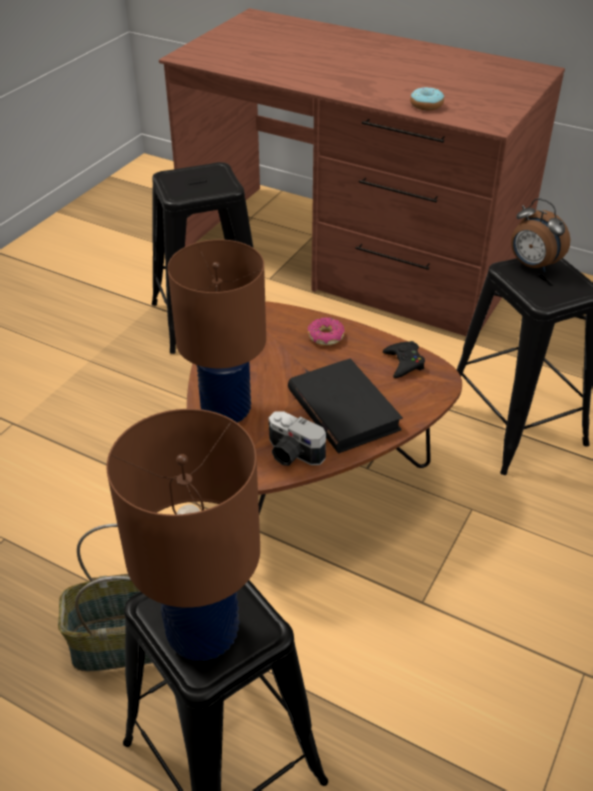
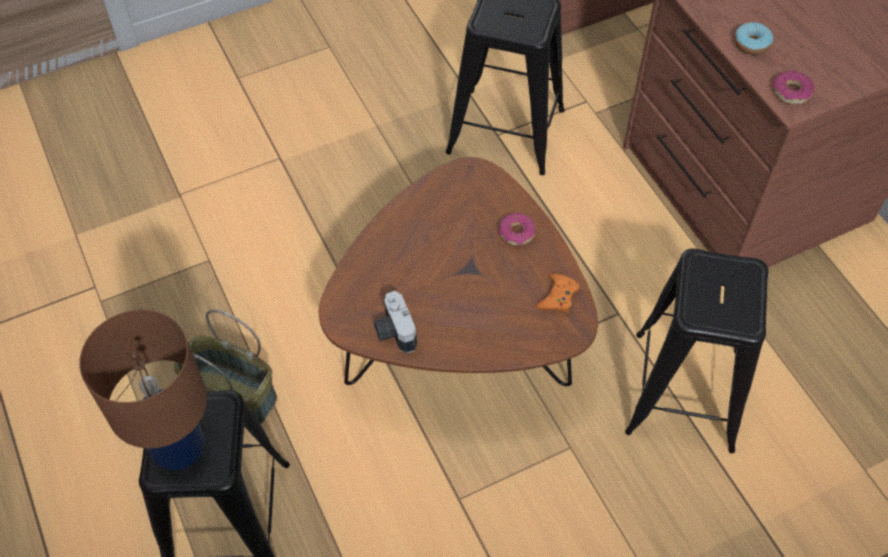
camera: 35 degrees right, 15 degrees up
brown table lamp [167,239,266,423] -> none
black book [288,359,403,453] -> none
black game controller [383,341,425,378] -> orange game controller [535,273,579,313]
alarm clock [511,198,570,272] -> none
none -> donut [773,71,815,104]

